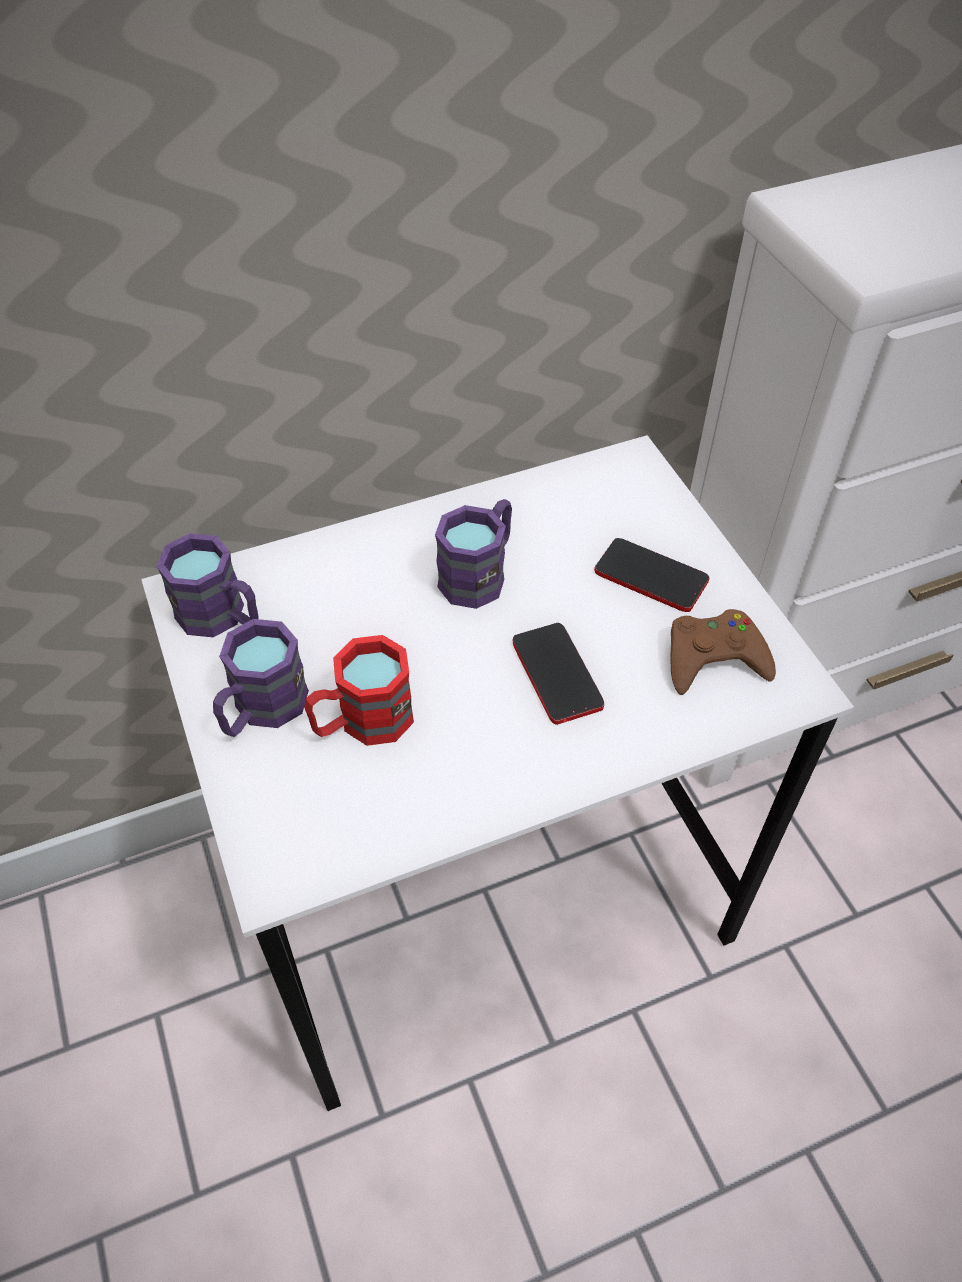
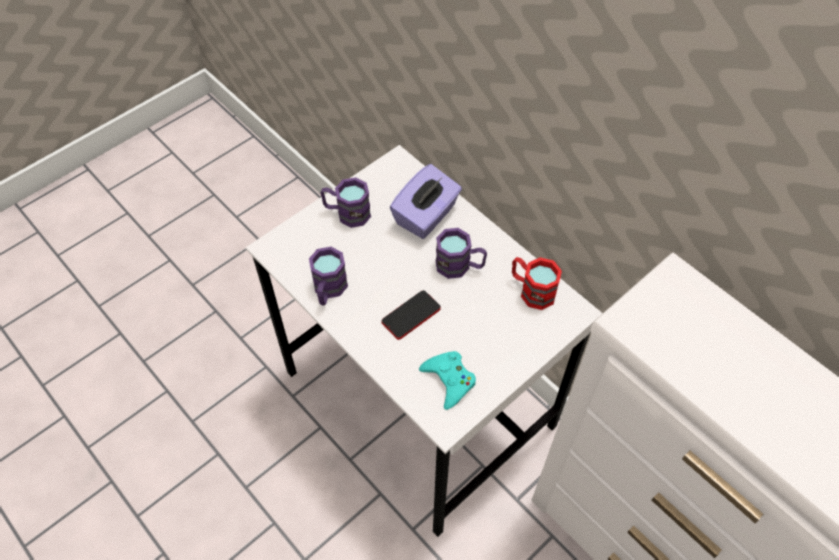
camera: 70 degrees right, 5 degrees up
purple mug [156,533,259,637] -> purple mug moved to [309,247,348,305]
red mug [304,635,414,746] -> red mug moved to [512,257,562,310]
phone [594,538,709,612] -> none
brown game controller [670,609,776,695] -> turquoise game controller [419,351,476,410]
none -> purple tissue box [390,164,462,239]

